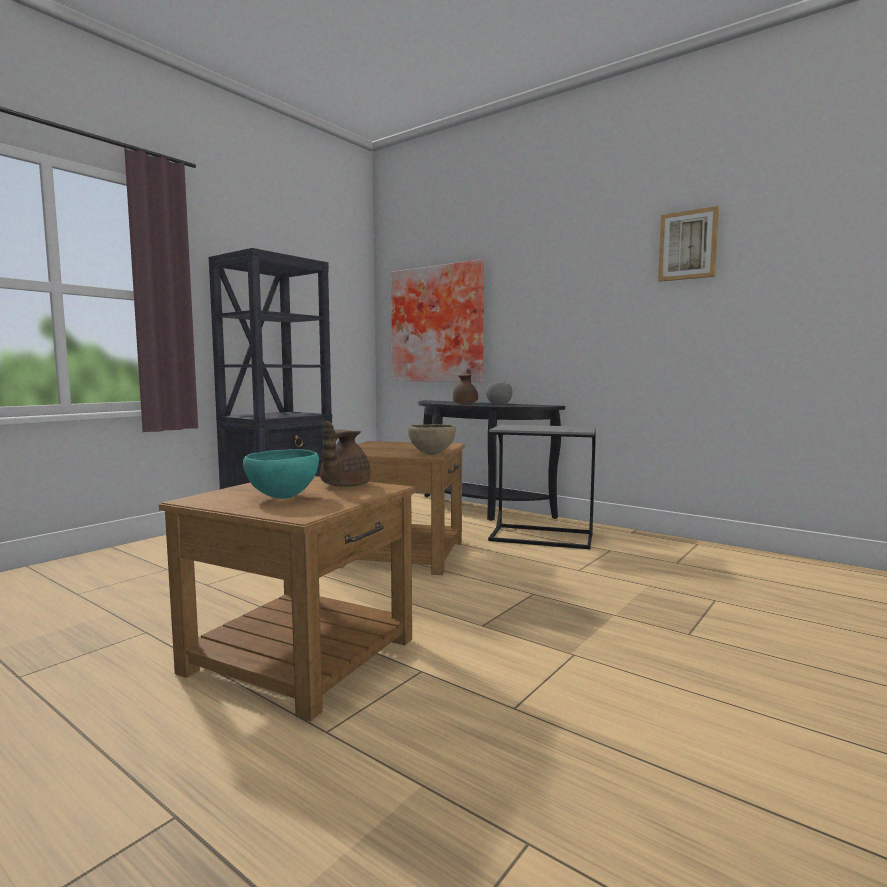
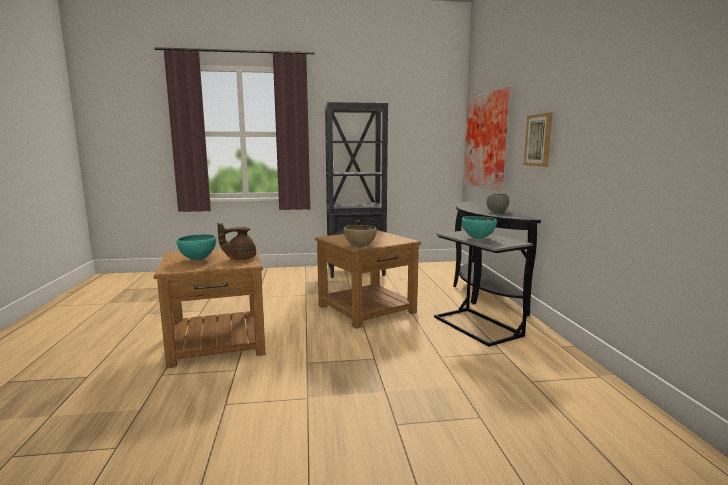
camera: 45 degrees right, 5 degrees up
brown teapot [453,368,478,404] -> none
picture [658,206,719,282] -> picture moved to [524,113,553,167]
none -> turquoise bowl [462,216,497,239]

